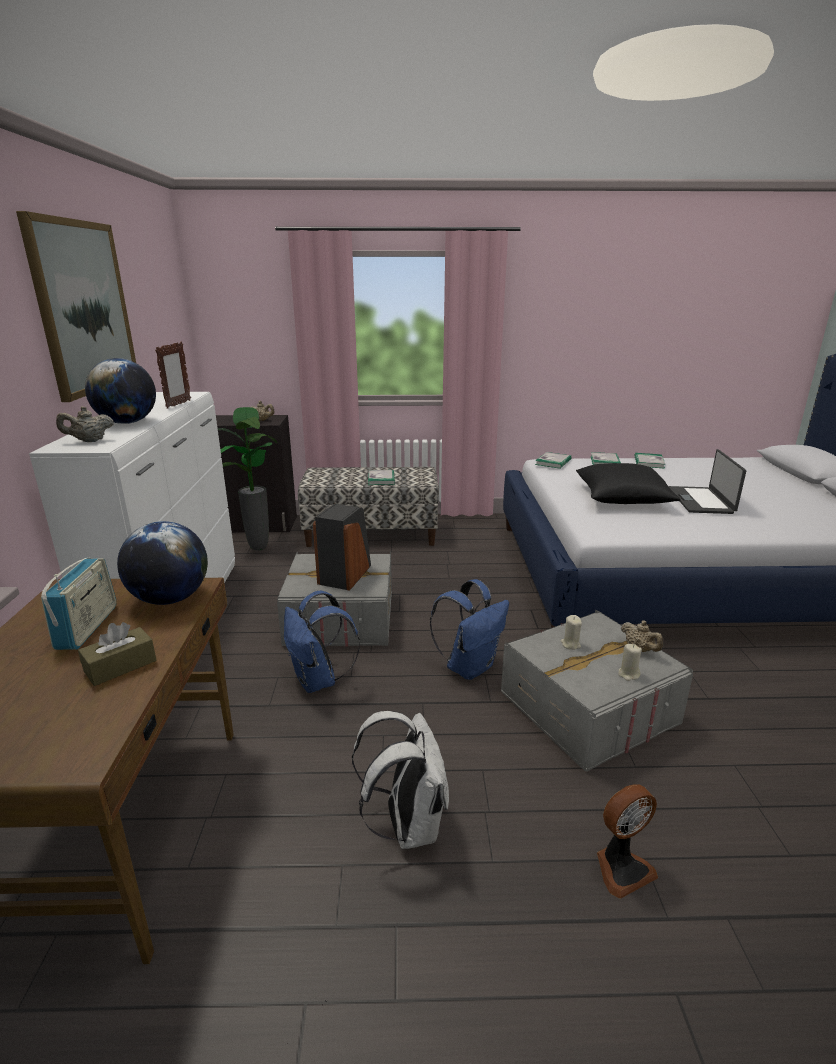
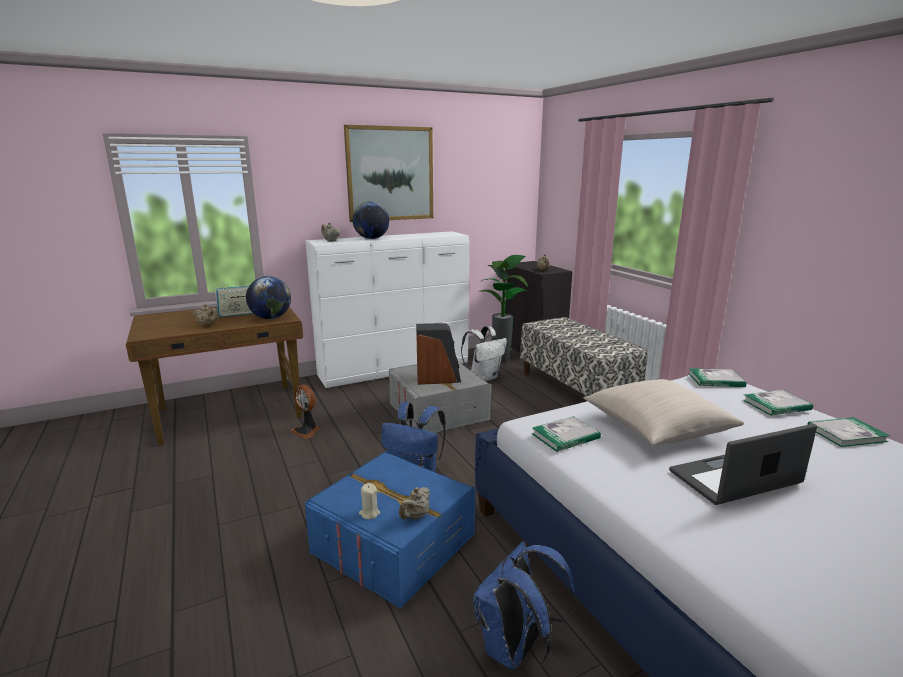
camera: 65 degrees right, 5 degrees down
brown tissue box [78,622,156,686] -> beige teapot [193,304,219,326]
picture frame [155,342,191,409] -> none
blue backpack [284,591,360,693] -> blue backpack moved to [473,541,576,670]
white backpack [352,711,449,849] -> white backpack moved to [461,326,507,381]
book [368,470,395,485] -> book moved to [532,416,601,452]
grey storage box [501,610,693,772] -> blue storage box [305,450,475,609]
beige candle [560,615,582,650] -> none
black pillow [576,463,681,504] -> beige pillow [583,379,744,446]
fan [597,784,658,899] -> fan moved to [290,385,319,439]

